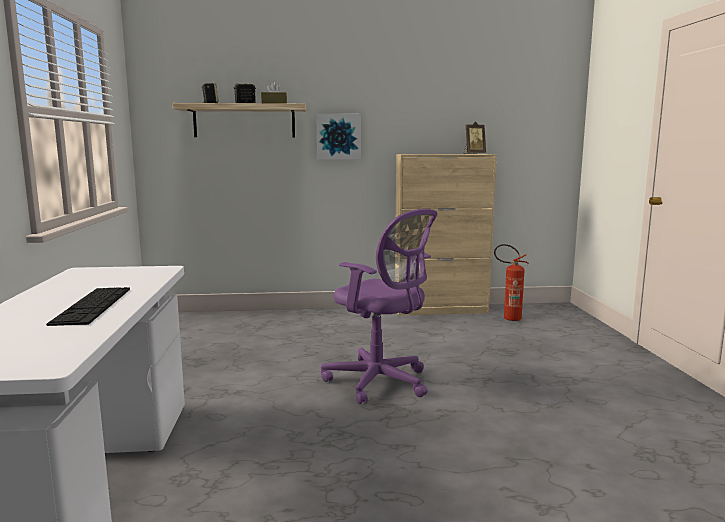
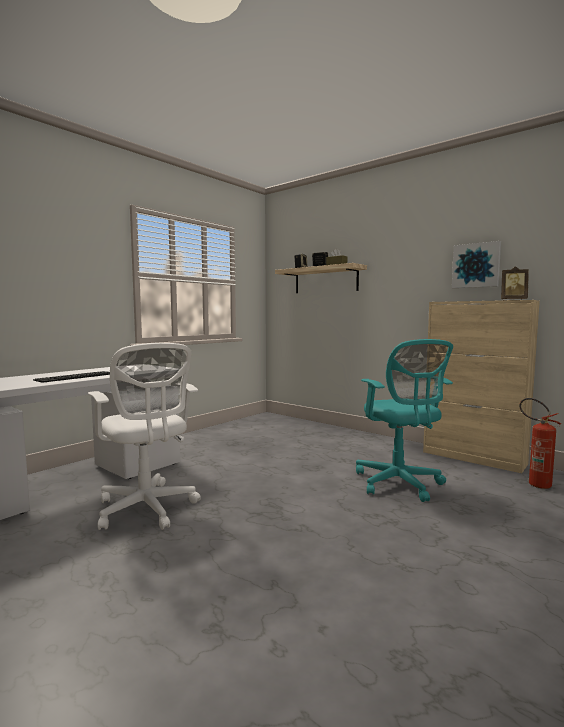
camera: 45 degrees right, 5 degrees down
picture [316,114,361,159] -> picture moved to [452,241,501,288]
purple office chair [321,209,437,404] -> none
none -> white office chair [88,343,201,530]
none -> turquoise office chair [356,339,453,502]

